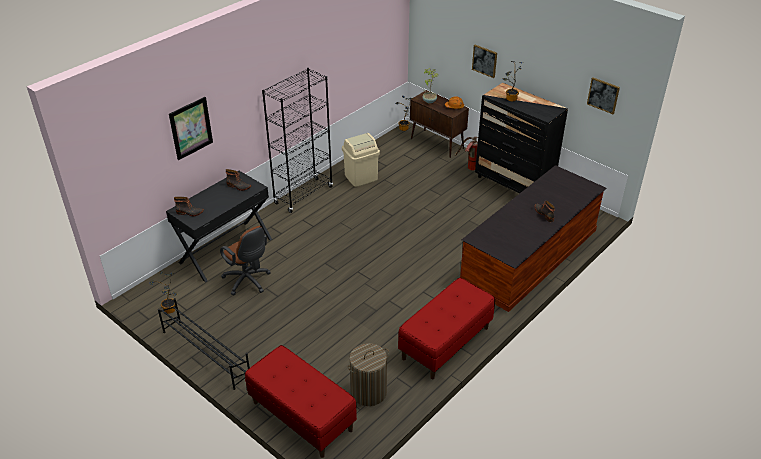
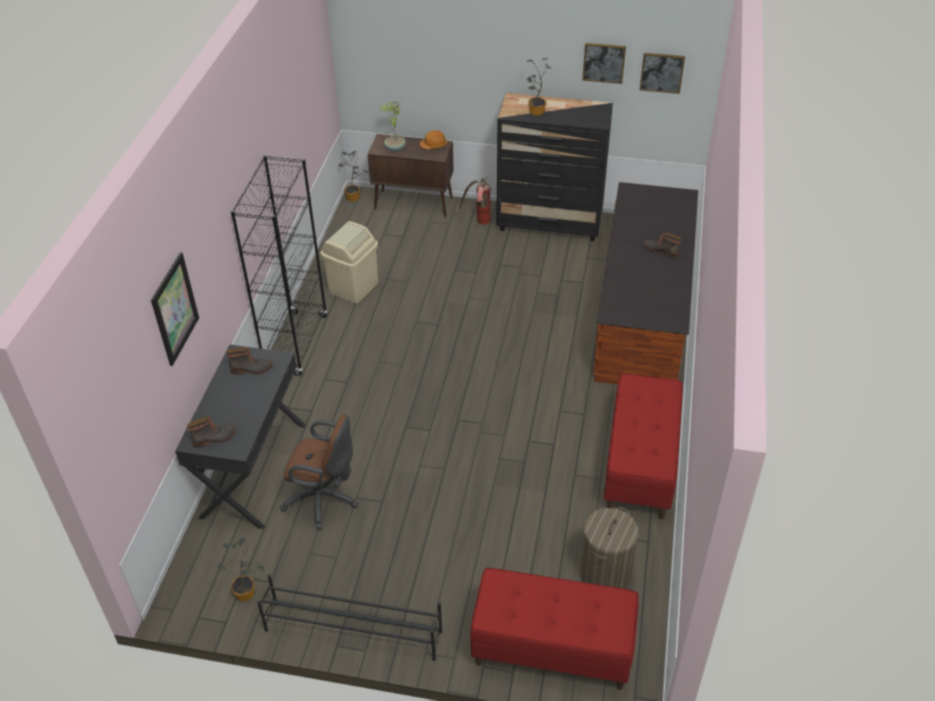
camera: 30 degrees left, 5 degrees up
picture [472,45,497,78] -> picture moved to [582,43,626,84]

